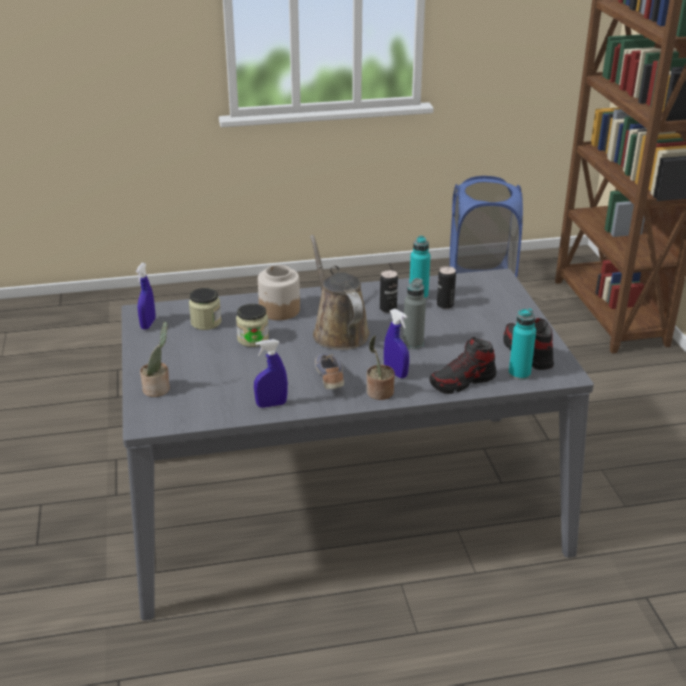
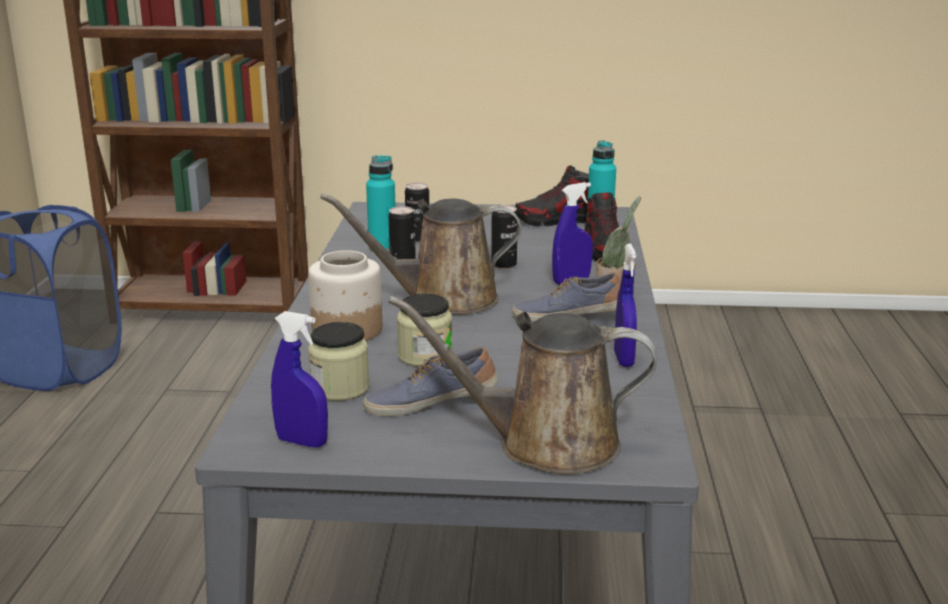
camera: 75 degrees left, 10 degrees down
potted plant [140,322,170,397] -> brown watering can [388,296,657,474]
grey bottle [403,278,426,349] -> can [491,205,518,269]
none -> shoe [363,347,497,417]

